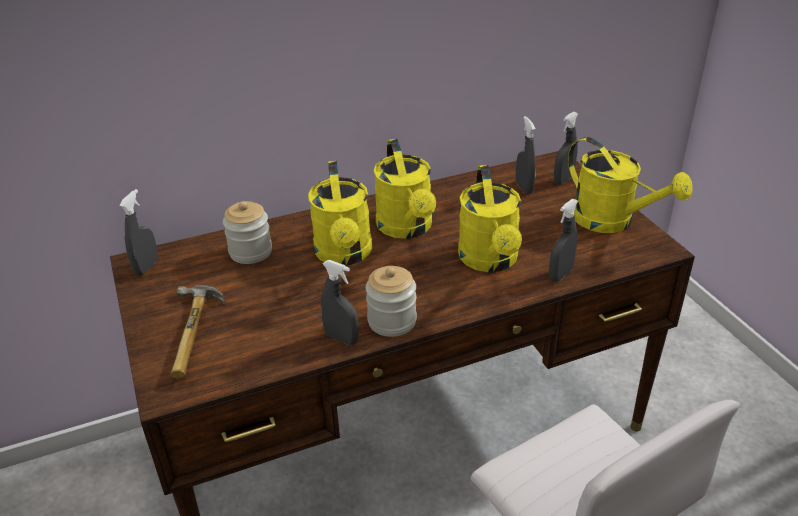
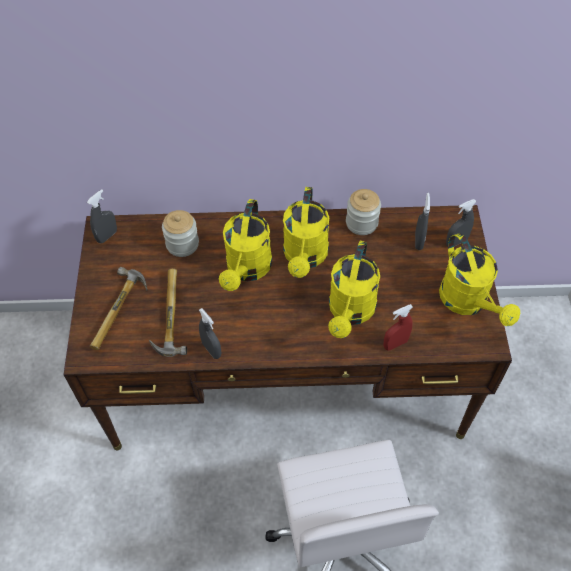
camera: 20 degrees right, 20 degrees up
jar [366,266,417,337] -> jar moved to [346,189,381,235]
grey spray bottle [549,199,578,282] -> red spray bottle [384,304,413,350]
none -> hammer [149,268,187,357]

